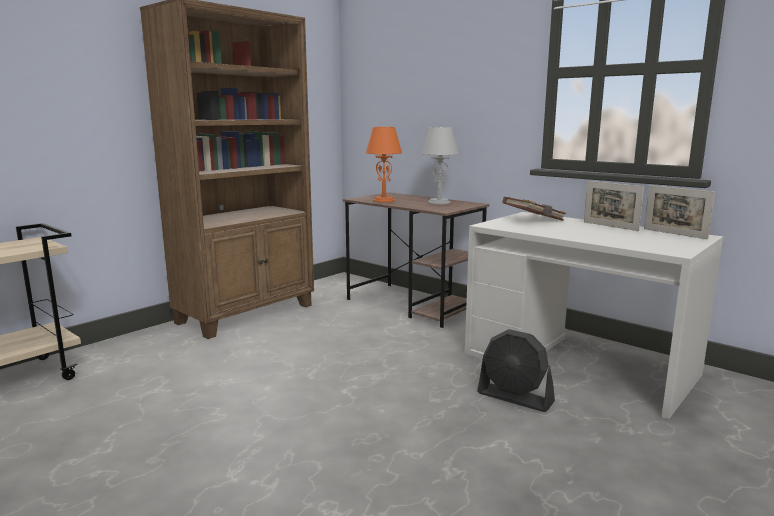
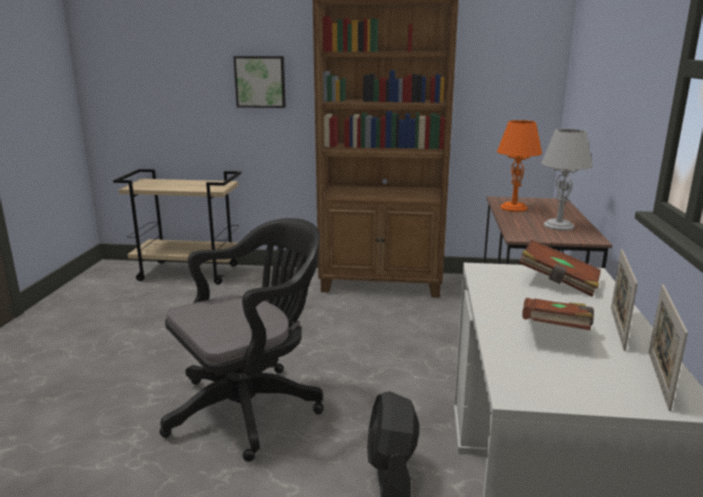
camera: 55 degrees right, 5 degrees up
none -> black office chair [160,218,324,462]
none -> picture [234,56,286,108]
none -> brown book [522,298,594,330]

